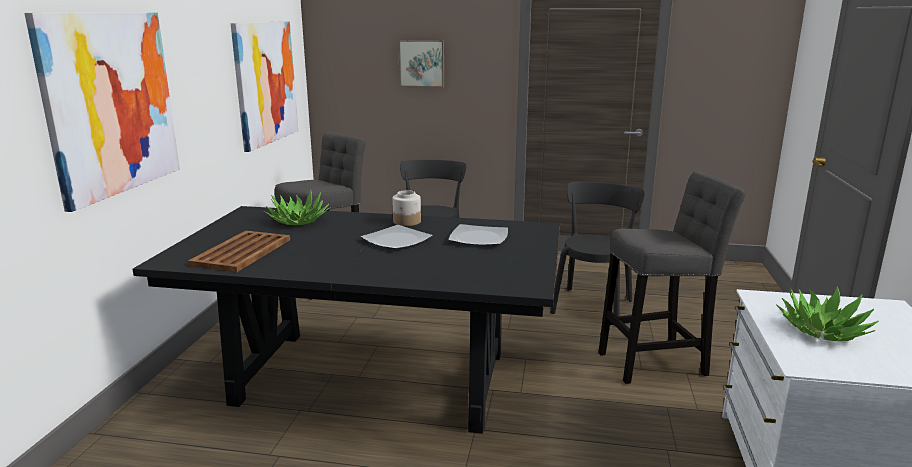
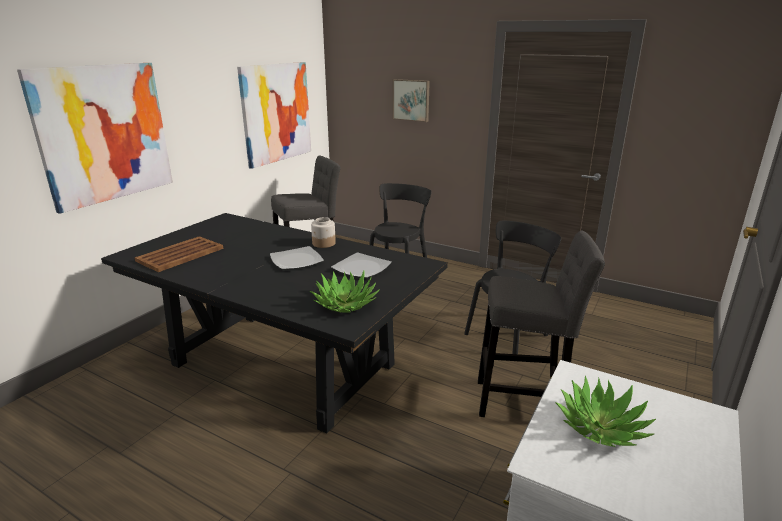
camera: 20 degrees right, 5 degrees up
potted plant [264,190,329,225] -> potted plant moved to [310,271,379,312]

